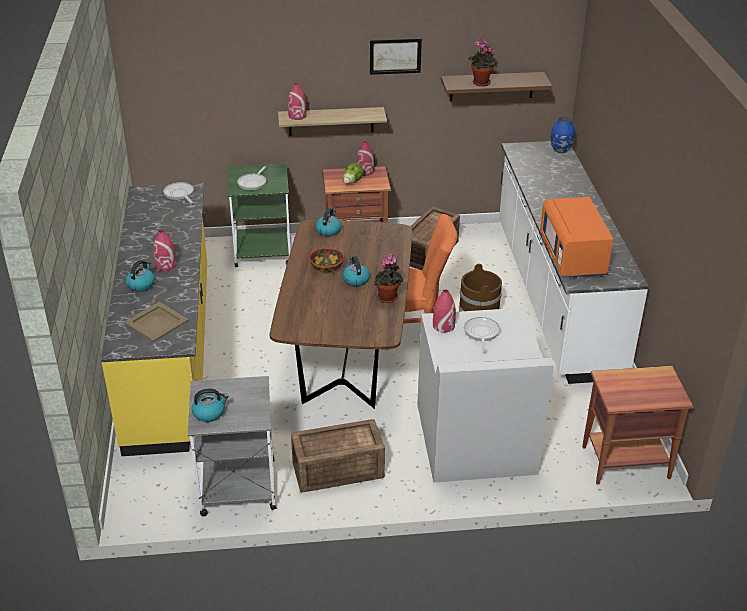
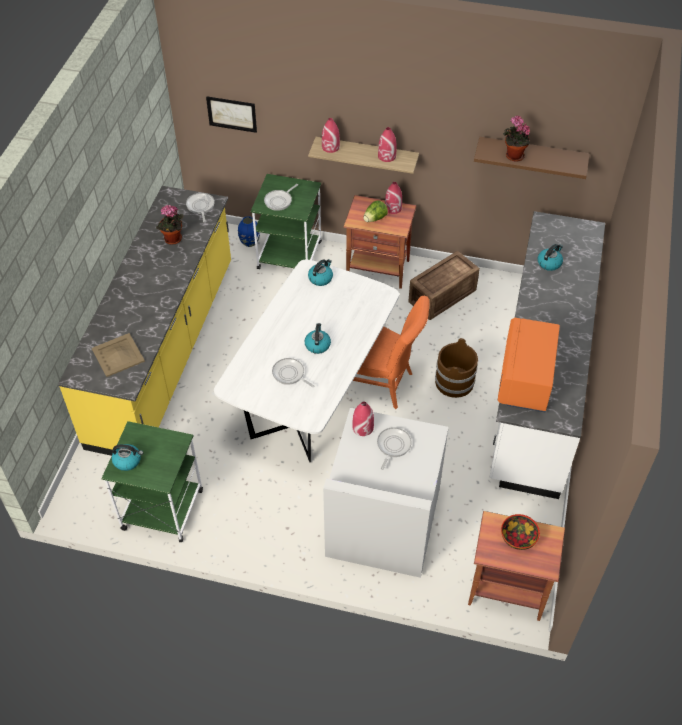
camera: 20 degrees right, 15 degrees up
kettle [126,260,155,291] -> kettle moved to [538,244,563,271]
red vase [154,230,176,271] -> red vase moved to [378,127,397,162]
grey cart [188,376,276,517] -> green cart [101,421,203,542]
brown dining table [270,219,412,409] -> white dining table [214,260,399,462]
crate [291,419,385,493] -> none
bowl [309,247,344,272] -> bowl moved to [501,514,540,550]
picture [370,38,422,75] -> picture moved to [206,96,257,133]
potted plant [374,254,403,303] -> potted plant moved to [156,205,184,245]
blue vase [551,117,575,153] -> blue vase moved to [238,216,260,247]
none -> frying pan [272,358,314,388]

